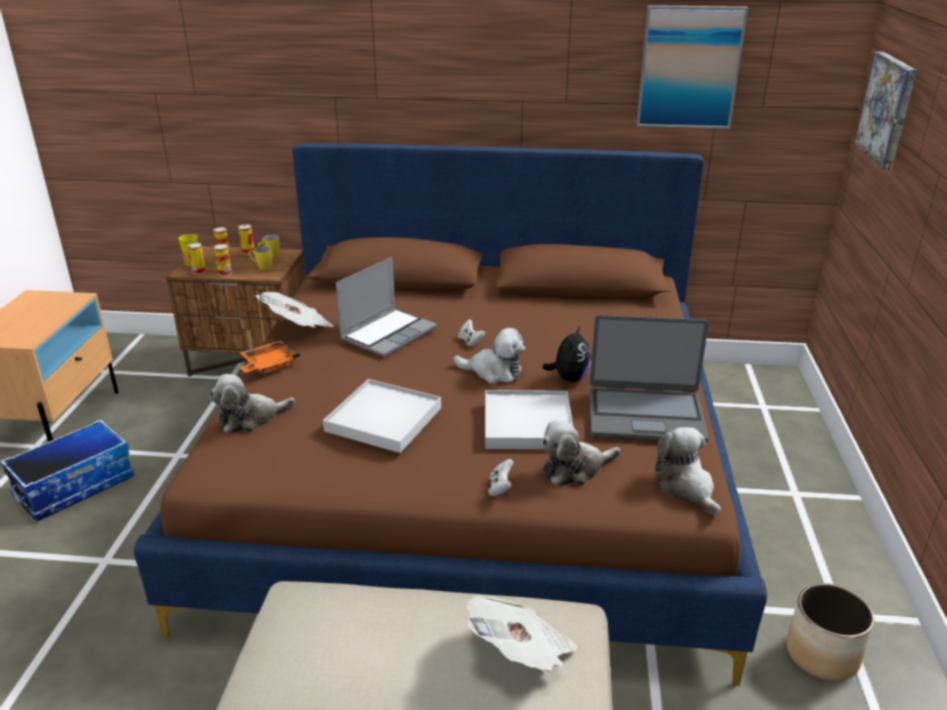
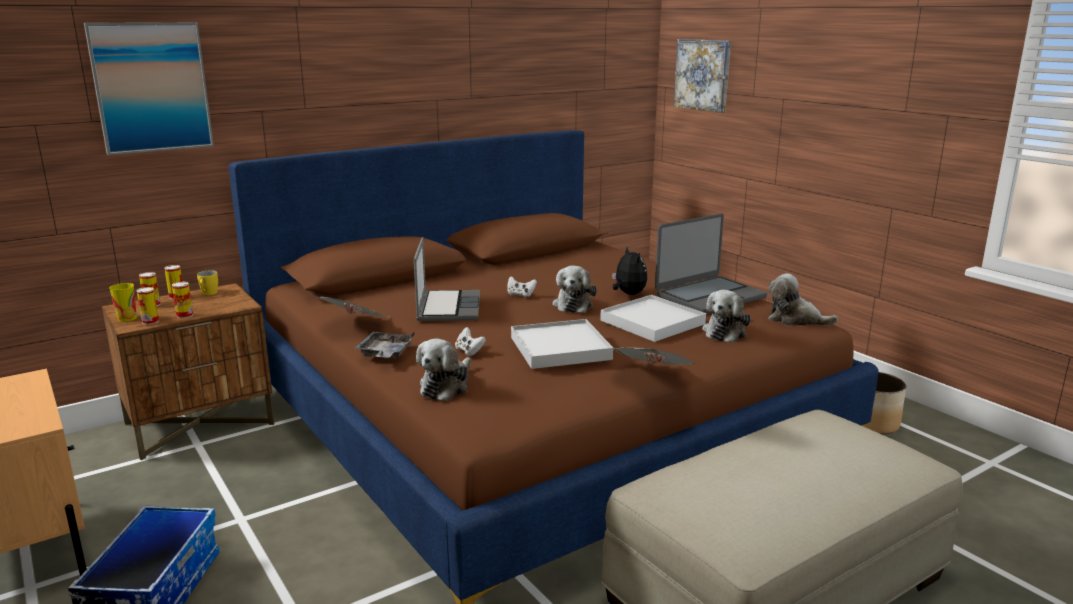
camera: 40 degrees left, 10 degrees down
orange tray [239,340,300,374] -> grey tray [355,332,414,359]
yellow mug [248,246,272,270] -> none
plush toy [453,328,526,384] -> plush toy turned 120 degrees clockwise [552,265,597,313]
newspaper [465,595,578,672] -> newspaper moved to [612,348,695,365]
white game controller [488,459,513,496] -> white game controller moved to [455,327,486,356]
picture [636,5,748,129] -> picture moved to [84,22,214,155]

